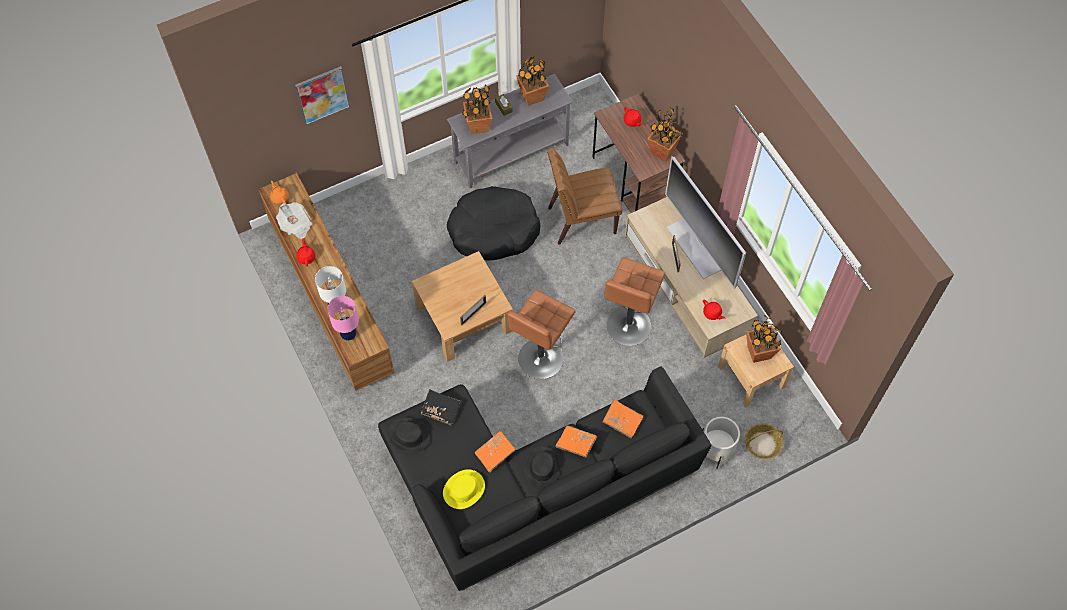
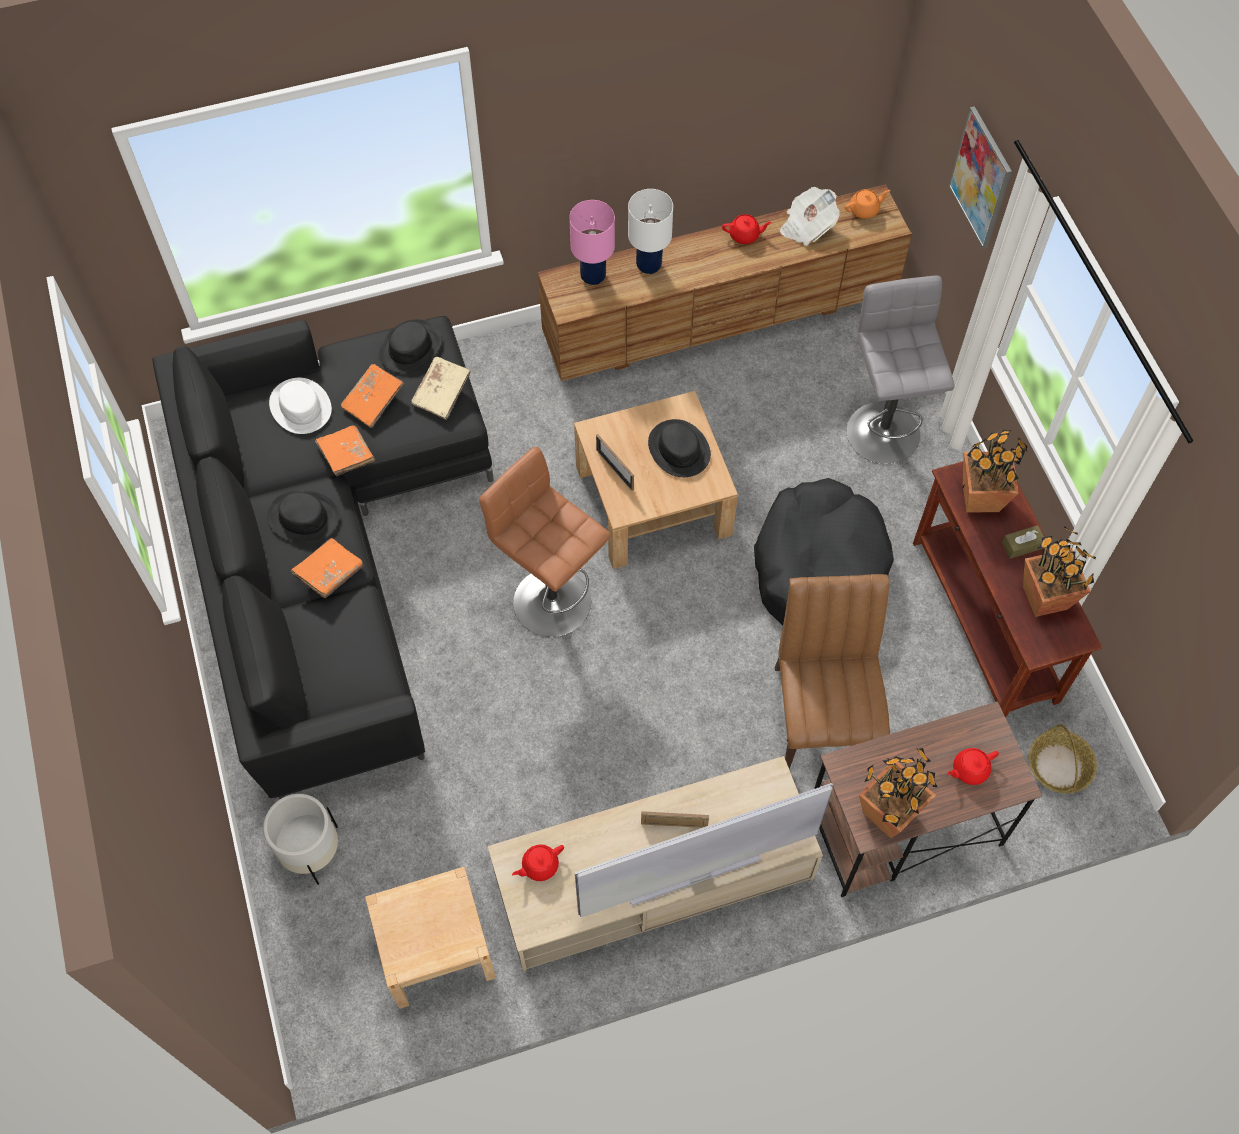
camera: 100 degrees right, 0 degrees up
black book [421,390,461,425] -> beige book [411,357,471,420]
yellow hat [443,469,485,509] -> white hat [269,378,332,434]
grey console table [447,74,573,188] -> brown console table [913,461,1102,718]
orange book [603,399,643,438] -> orange book moved to [341,364,404,428]
brown stool [605,257,665,346] -> none
basket [745,424,783,459] -> basket moved to [1029,724,1097,793]
potted plant [746,315,782,363] -> none
none -> black hat [648,419,711,477]
none -> grey stool [847,276,955,464]

